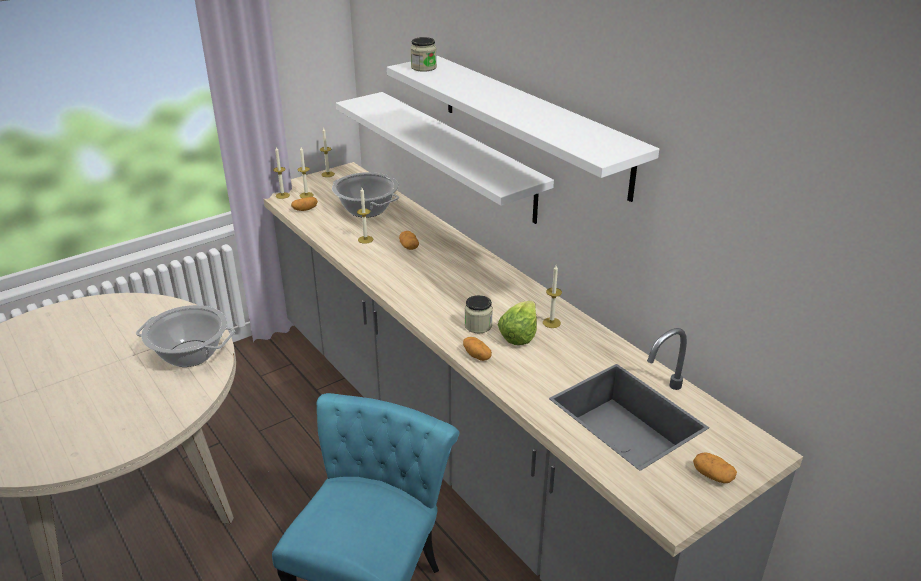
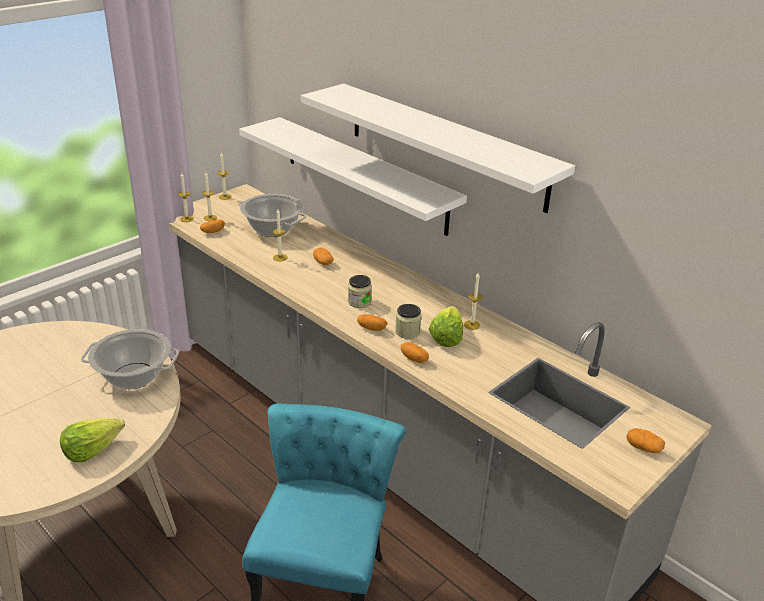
camera: 10 degrees left, 0 degrees up
jar [410,37,437,72] -> jar moved to [348,275,372,308]
none -> lettuce [60,418,125,462]
none -> potato [357,314,388,331]

